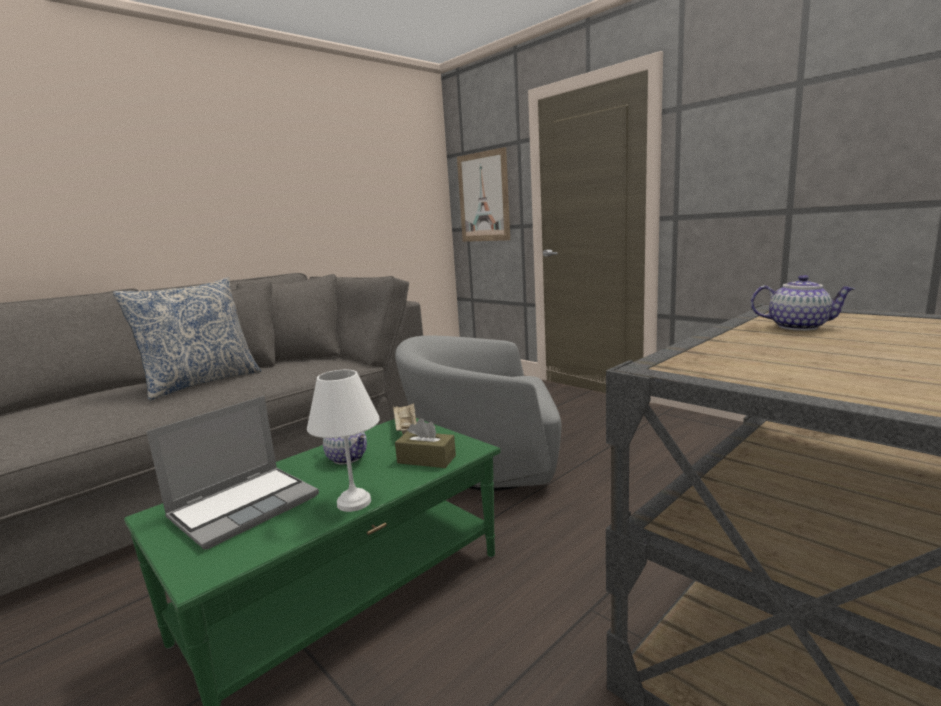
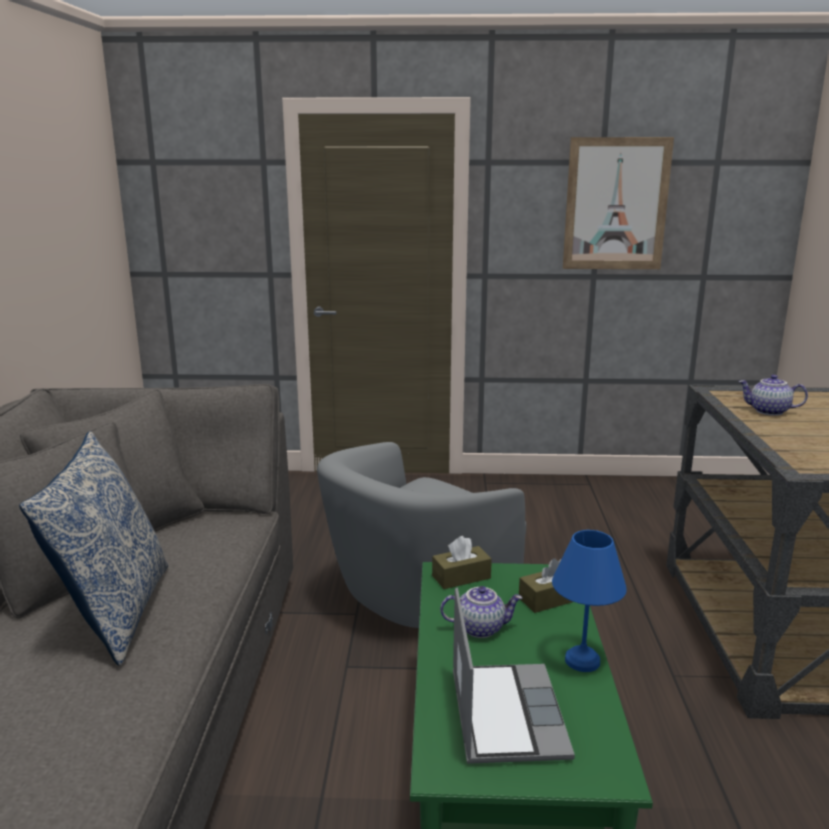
camera: 45 degrees left, 5 degrees up
white table lamp [307,369,380,512] -> blue table lamp [552,530,627,672]
beige tray [393,403,416,434] -> brown tissue box [432,536,492,589]
picture [457,147,510,242] -> picture moved to [563,137,674,269]
teapot [751,275,855,331] -> teapot turned 135 degrees counterclockwise [738,375,808,416]

